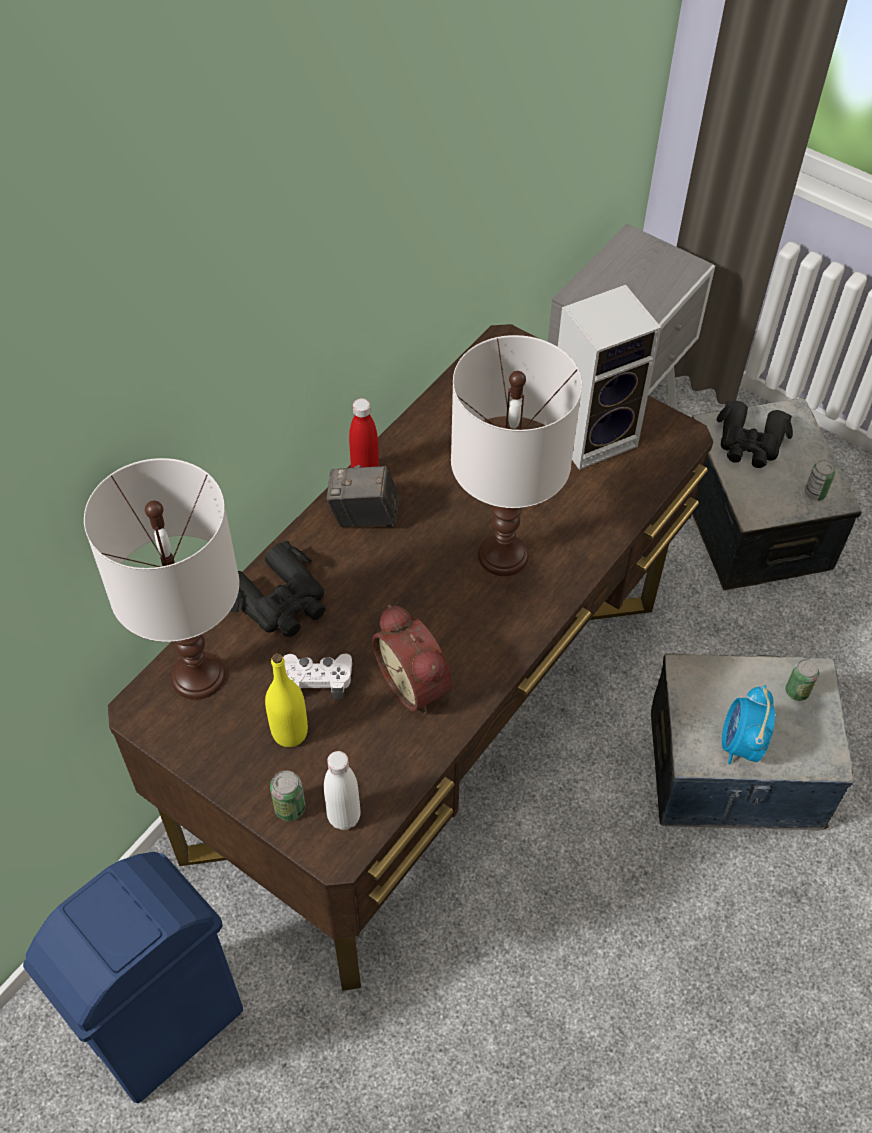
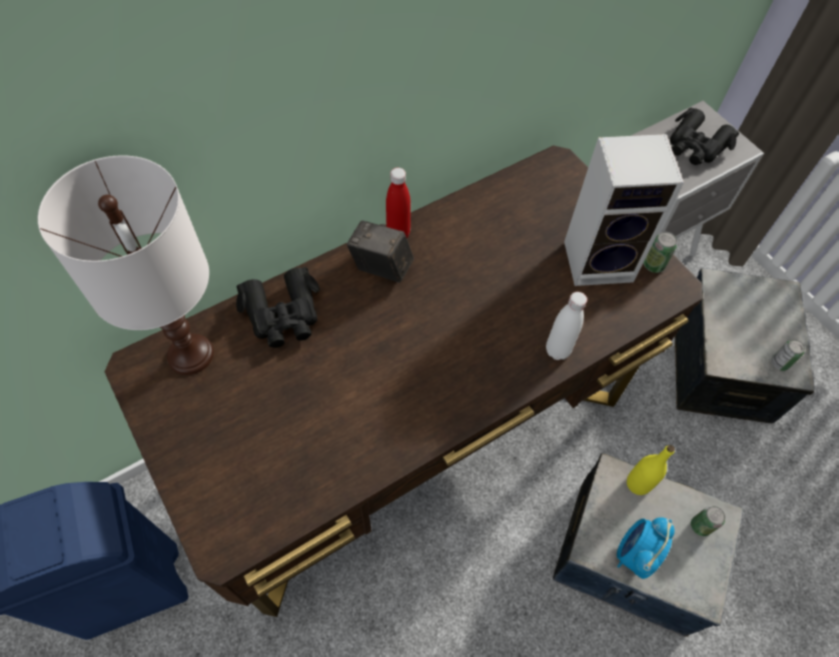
camera: 20 degrees right, 5 degrees up
yellow bottle [265,653,308,747] -> yellow bottle moved to [627,445,675,495]
can [270,770,305,821] -> can moved to [643,232,677,273]
white game controller [283,654,352,699] -> none
white bottle [324,751,361,830] -> white bottle moved to [546,292,587,360]
alarm clock [372,605,453,714] -> none
white table lamp [451,335,582,576] -> none
black binoculars [716,401,793,468] -> black binoculars moved to [670,107,739,165]

